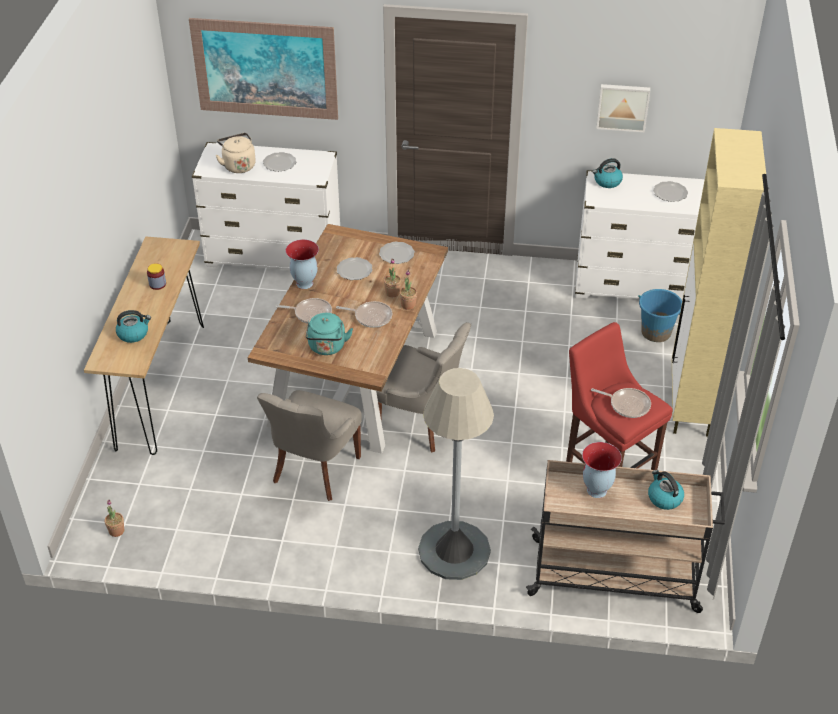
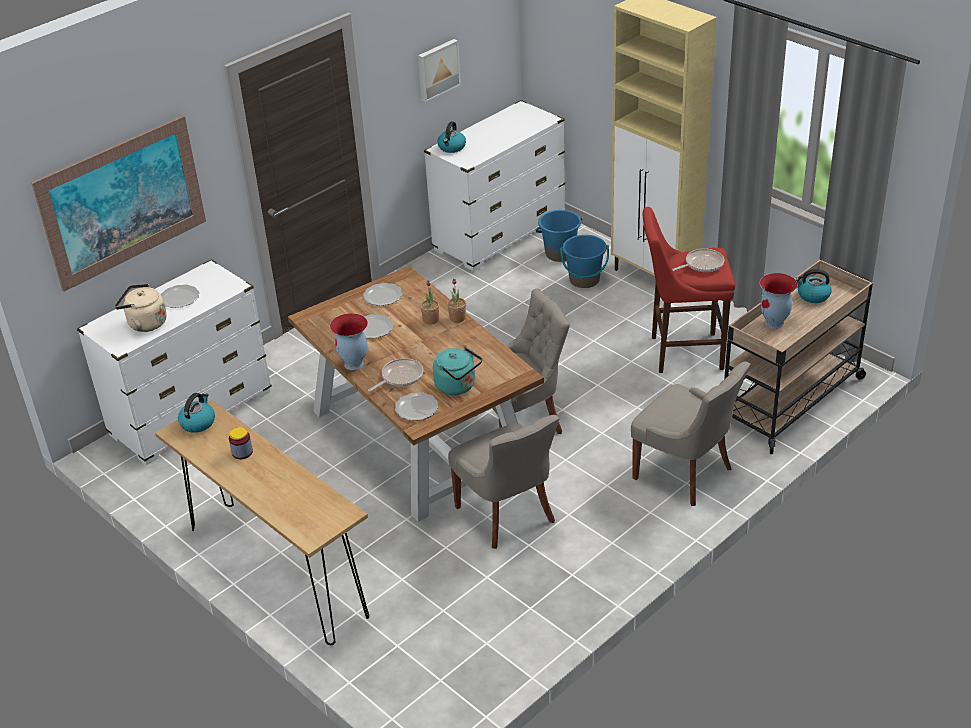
camera: 50 degrees left, 5 degrees down
potted plant [105,500,124,537] -> none
kettle [116,310,151,343] -> kettle moved to [178,393,215,433]
frying pan [336,301,392,328] -> none
grey floor lamp [418,368,494,580] -> grey chair [631,361,751,506]
plate [653,181,688,202] -> plate moved to [395,392,438,421]
none -> blue bucket [560,235,609,288]

